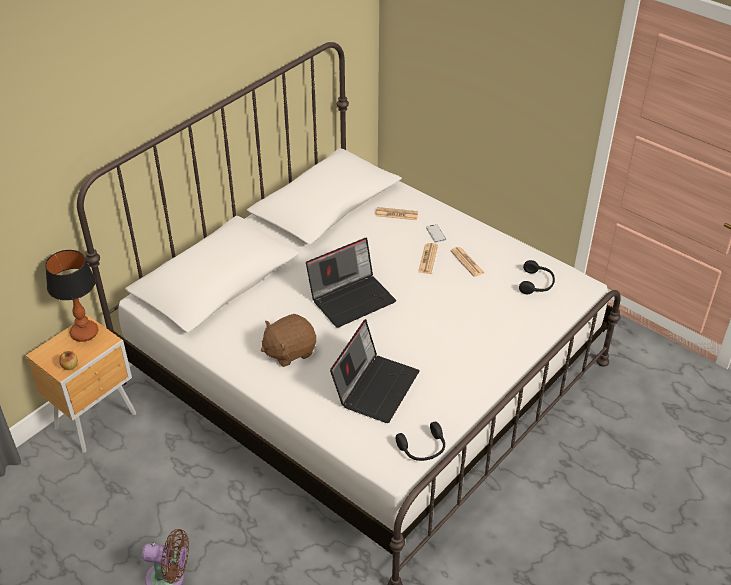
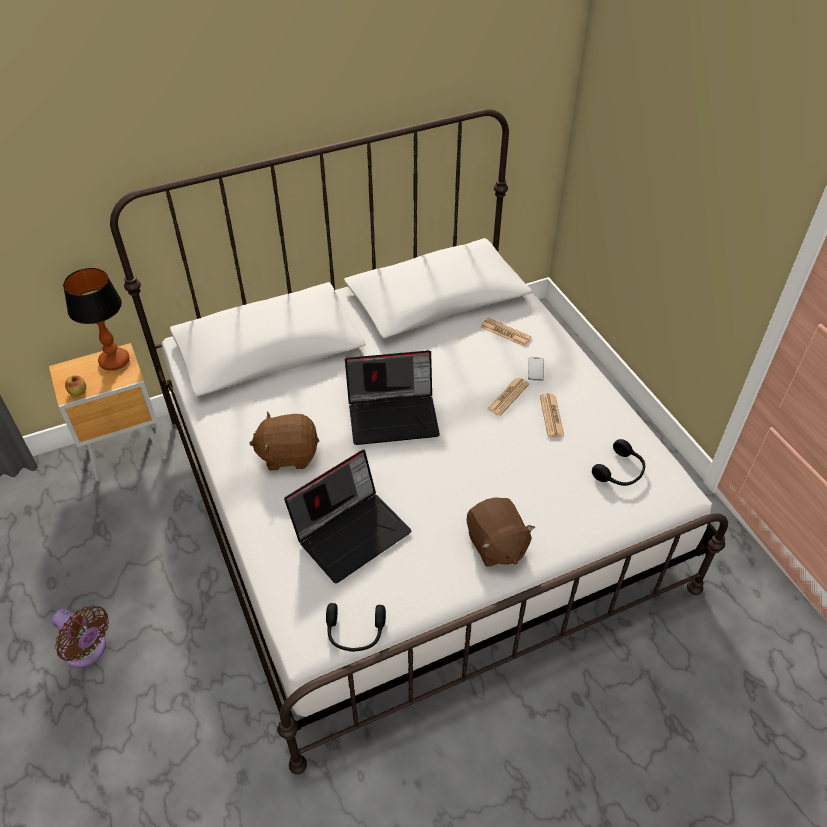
camera: 25 degrees right, 5 degrees up
none -> brown plush toy [467,497,535,567]

